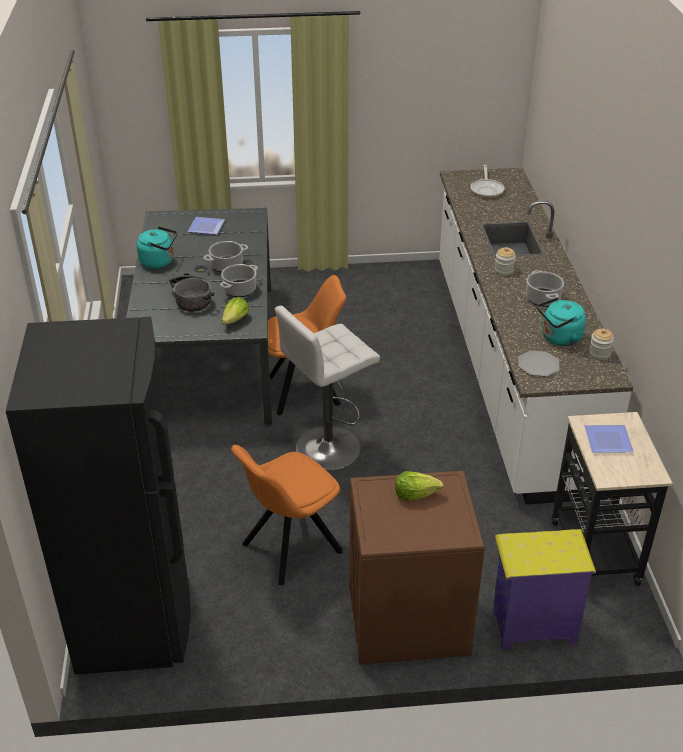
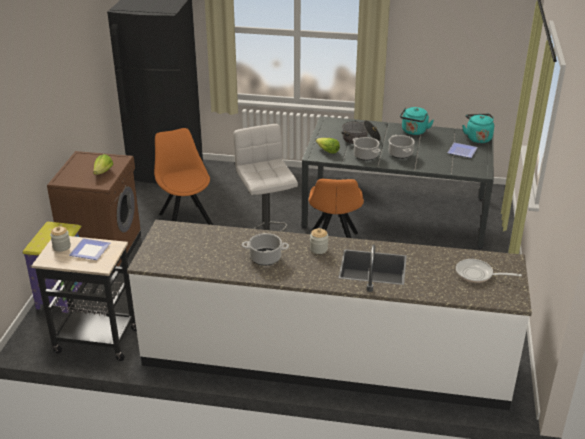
camera: 105 degrees right, 5 degrees down
plate [518,351,560,377] -> none
turquoise kettle [537,297,586,346] -> turquoise kettle moved to [462,114,494,143]
jar [589,329,614,360] -> jar moved to [50,226,71,252]

